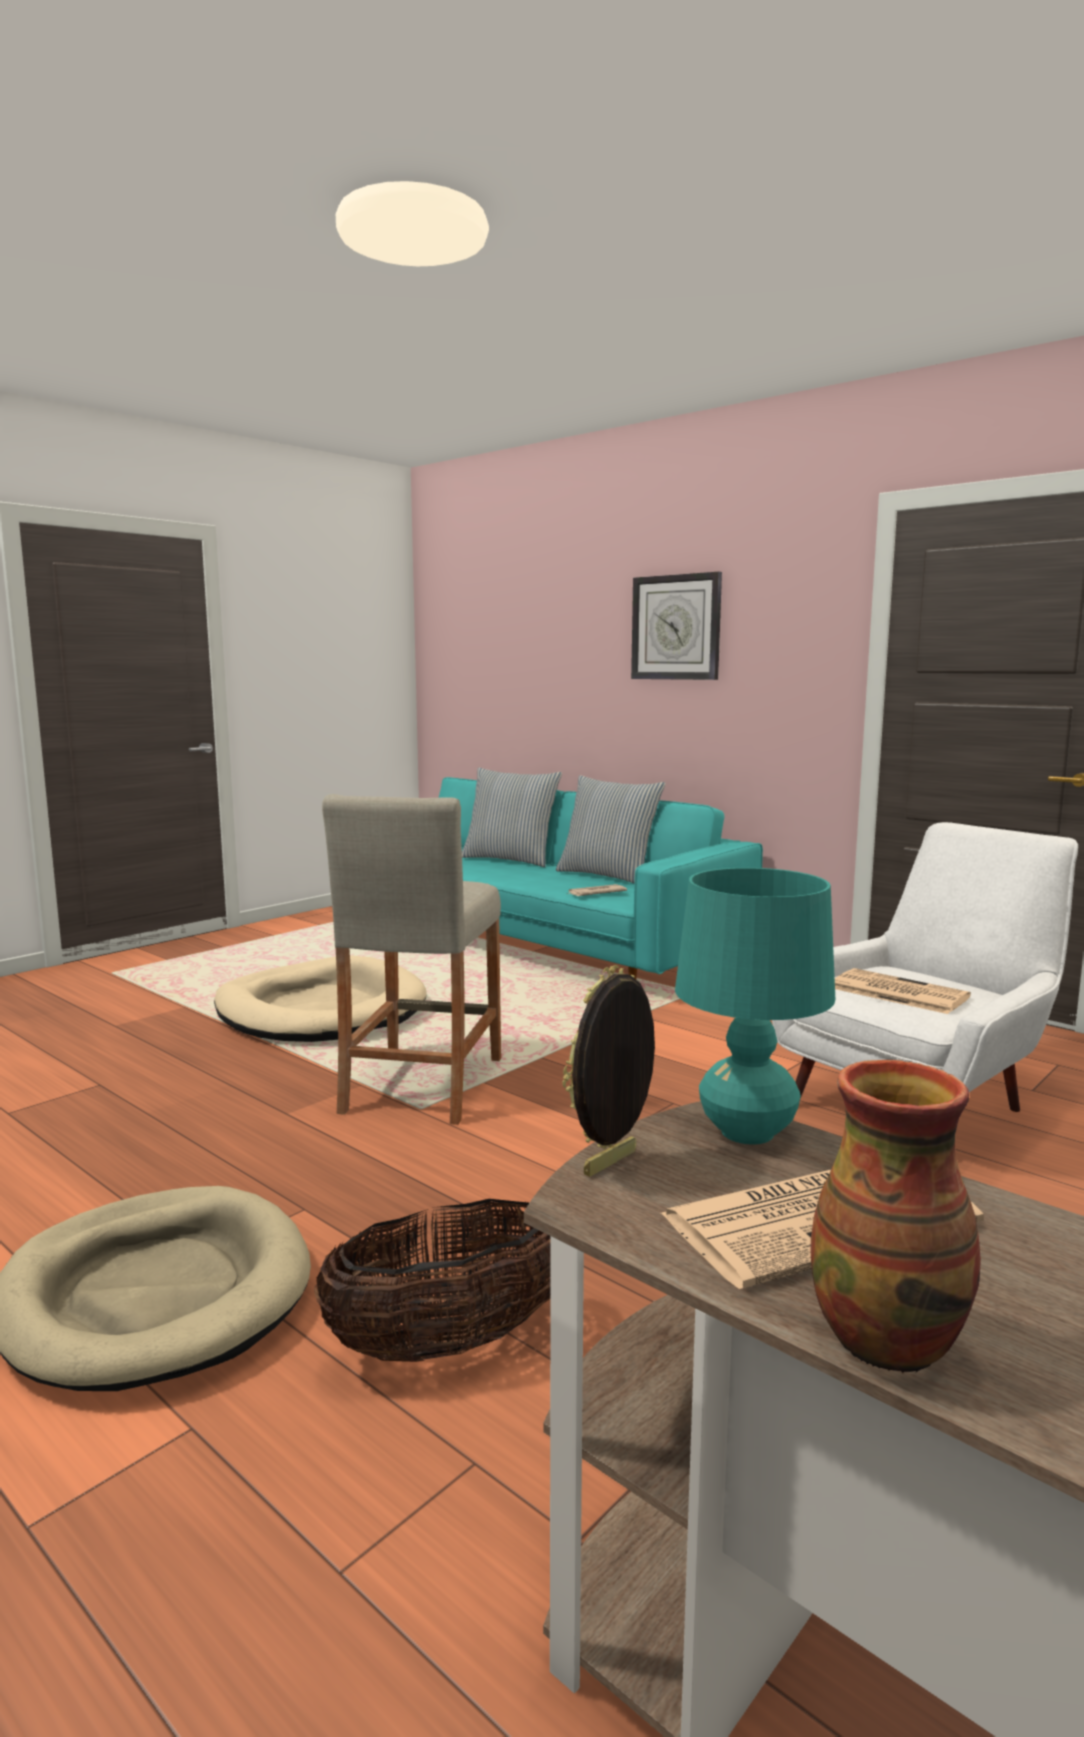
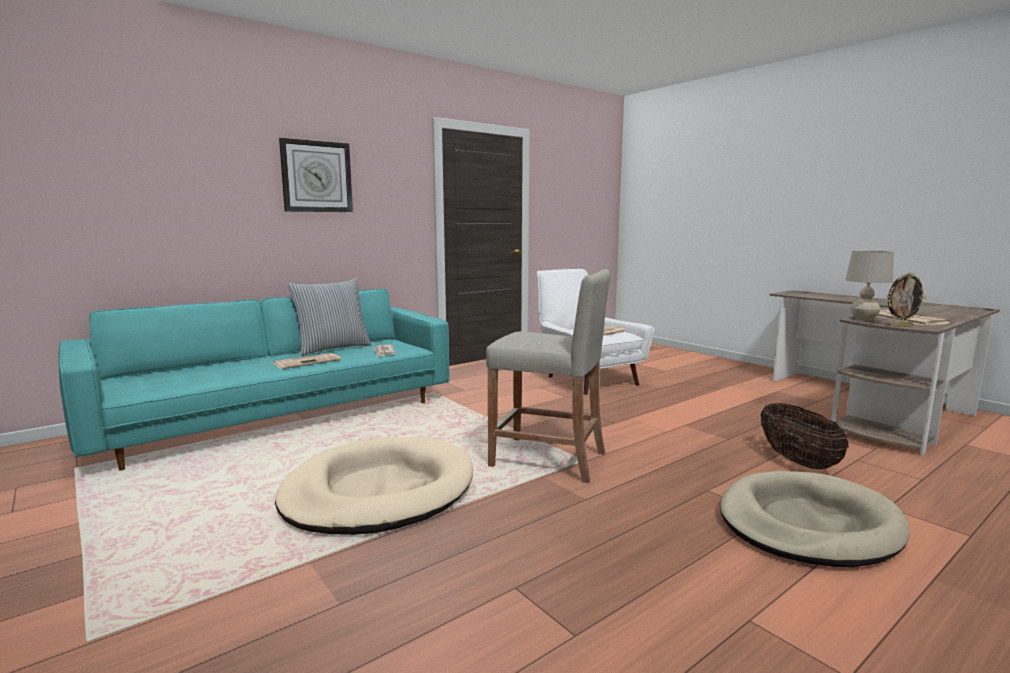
camera: 80 degrees left, 0 degrees up
pillow [462,768,562,867] -> none
picture frame [562,965,655,1177] -> picture frame turned 45 degrees counterclockwise [886,272,926,327]
turquoise table lamp [675,868,835,1144] -> beige table lamp [845,251,894,320]
vase [811,1060,981,1373] -> none
none -> newspaper [273,353,341,369]

